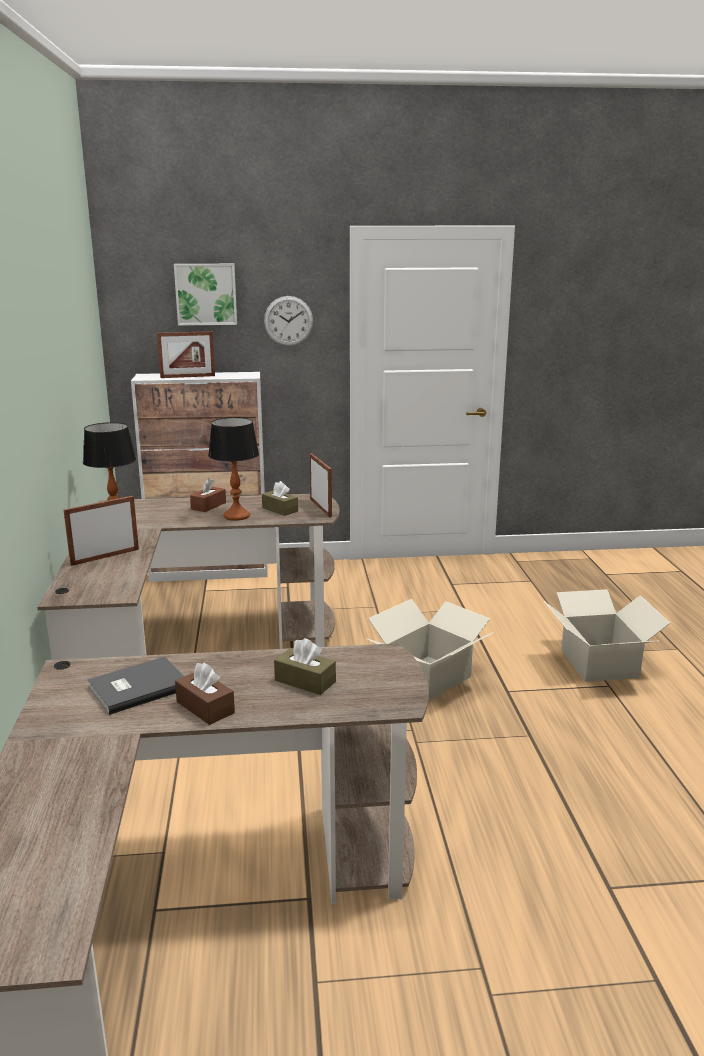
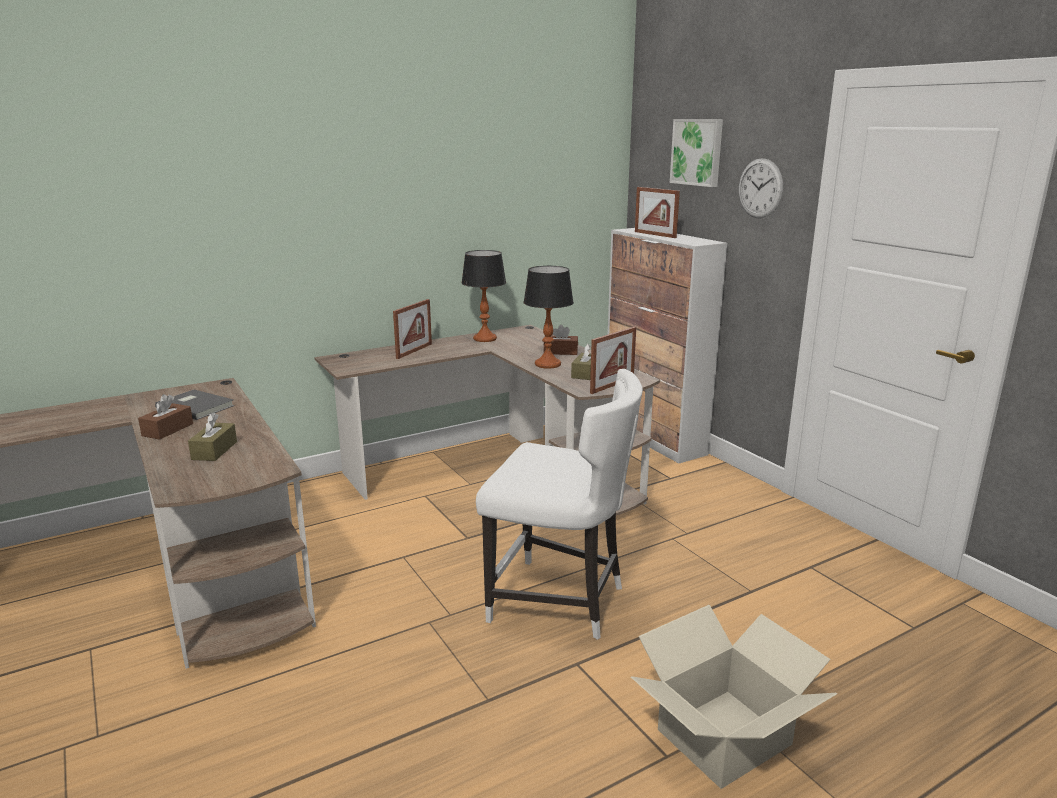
camera: 65 degrees right, 0 degrees up
picture frame [64,496,139,566] -> picture frame turned 90 degrees clockwise [393,299,432,359]
cardboard box [367,599,494,702] -> white chair [476,369,643,640]

